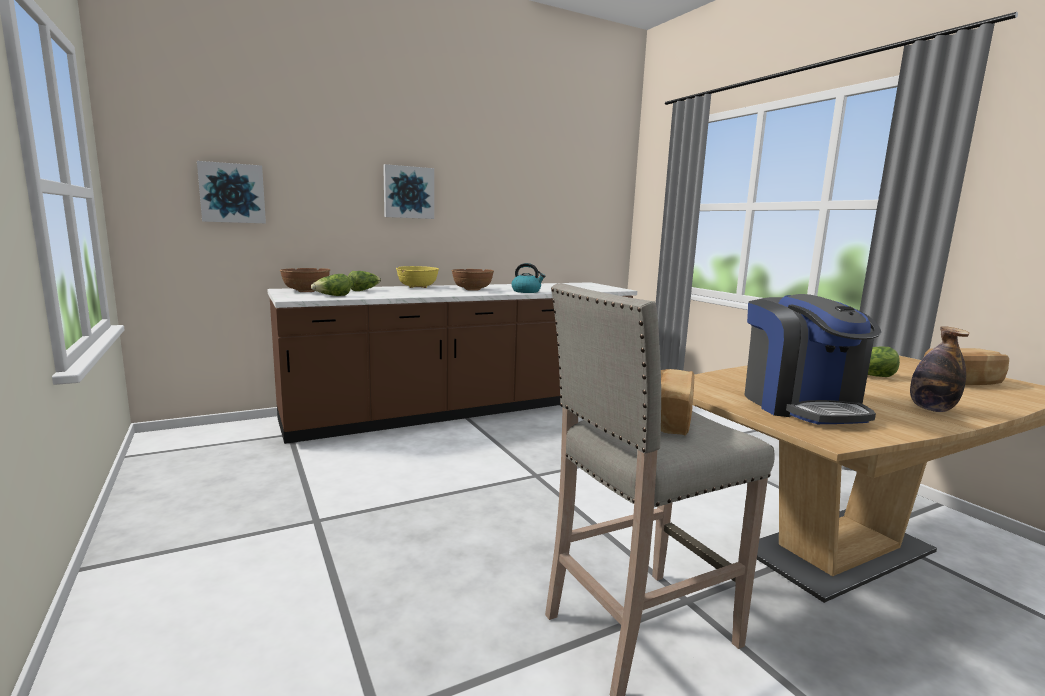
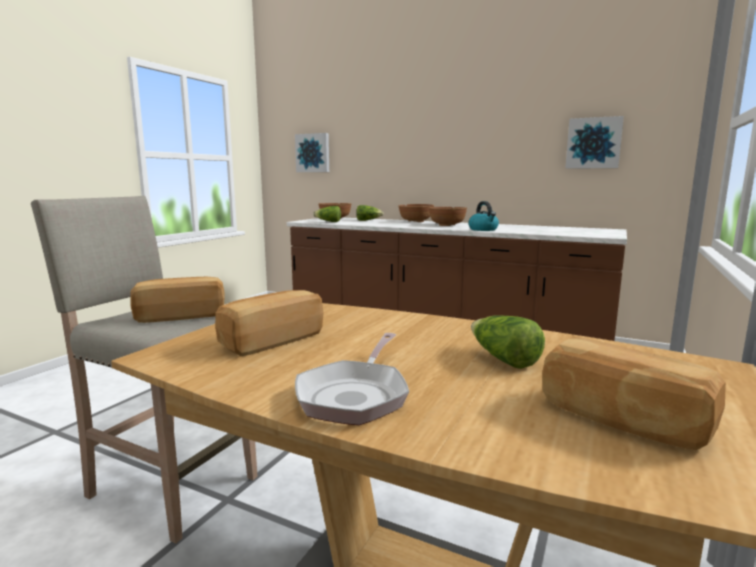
camera: 55 degrees right, 0 degrees up
picture [383,164,434,219] -> picture moved to [565,116,624,169]
yellow bowl [396,266,439,288] -> brown bowl [398,204,434,222]
coffee machine [744,294,882,424] -> bread [215,290,324,356]
bottle [910,326,970,412] -> frying pan [295,333,409,425]

